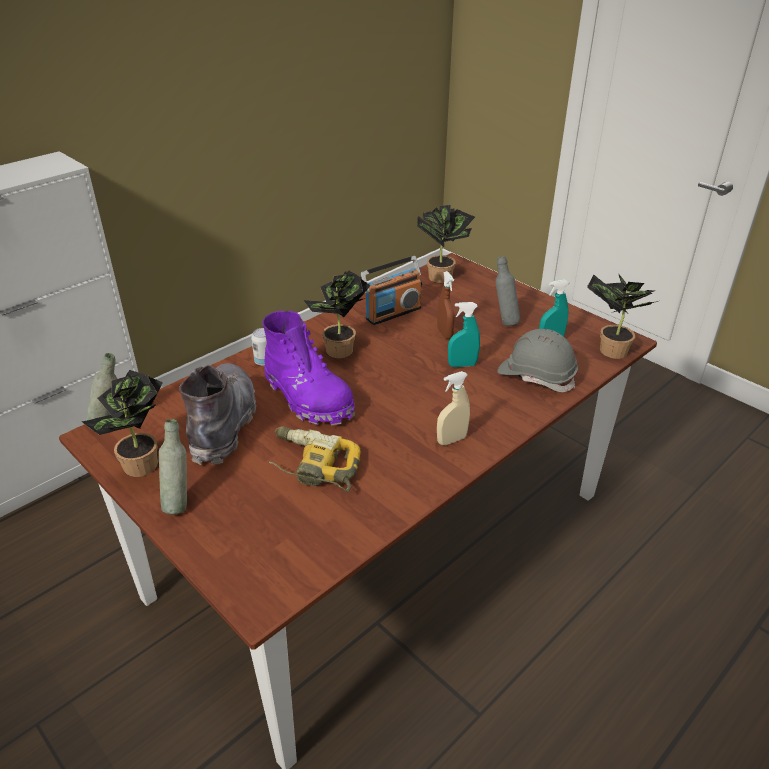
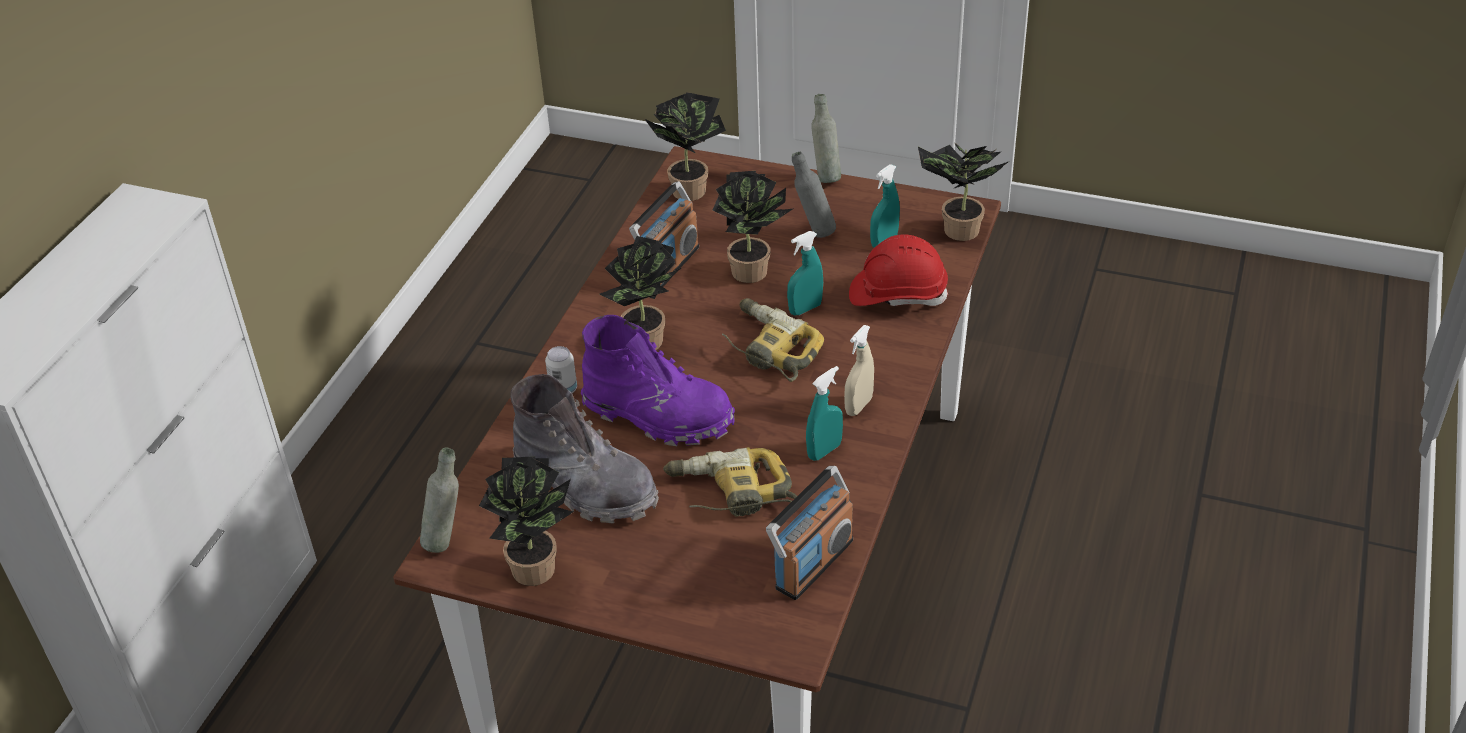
camera: 25 degrees left, 5 degrees up
grey bottle [159,419,187,514] -> grey bottle moved to [811,94,841,183]
grey boot [179,363,256,465] -> grey boot turned 150 degrees clockwise [510,374,659,524]
brown spray bottle [437,271,455,339] -> potted plant [713,171,793,283]
grey hard hat [497,329,578,392] -> red hard hat [849,234,948,307]
none -> power drill [722,298,824,382]
none -> radio [766,466,853,600]
none -> turquoise spray bottle [806,366,843,461]

